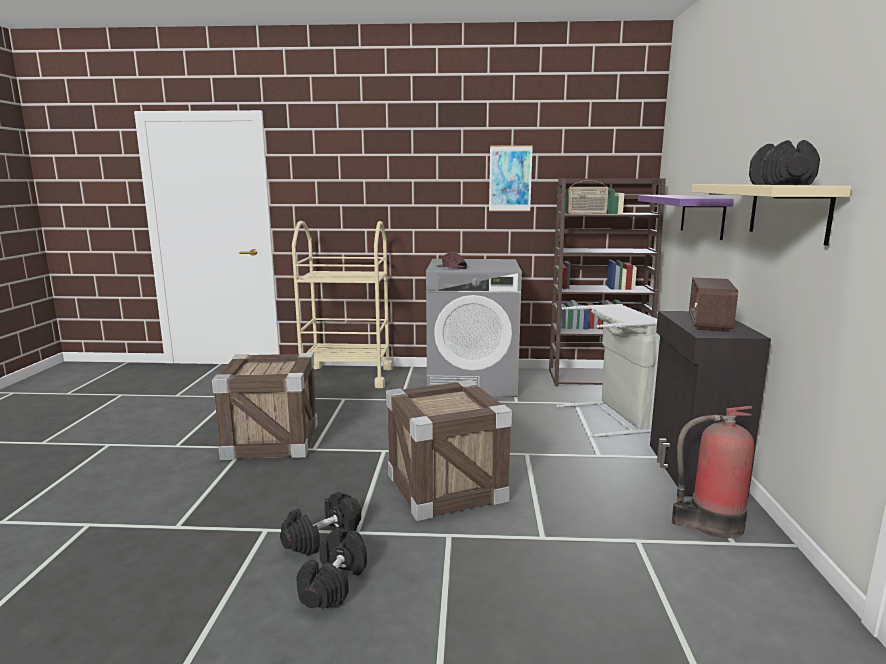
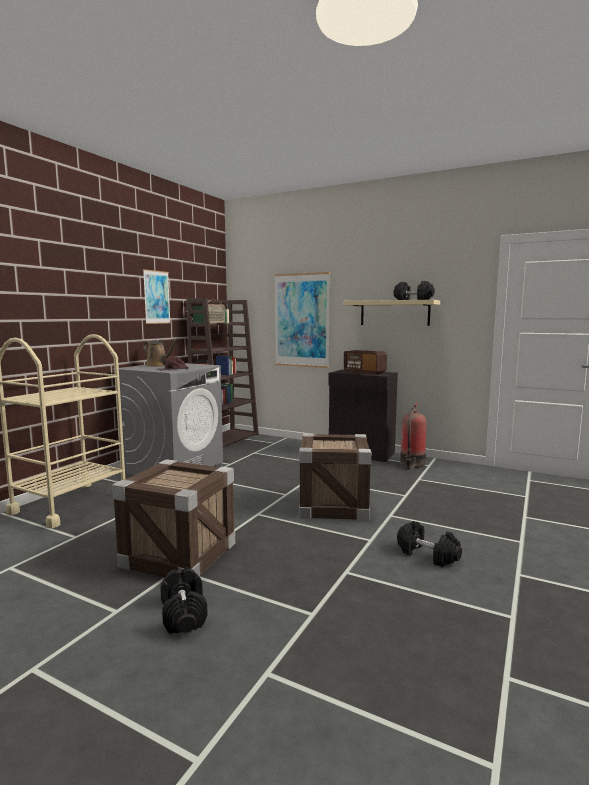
camera: 65 degrees left, 5 degrees down
black dumbbell [280,492,361,556] -> black dumbbell moved to [160,568,208,634]
grey laundry basket [557,304,660,438] -> none
purple shelf [638,195,734,240] -> picture [274,272,330,368]
none -> brown watering can [143,338,179,367]

